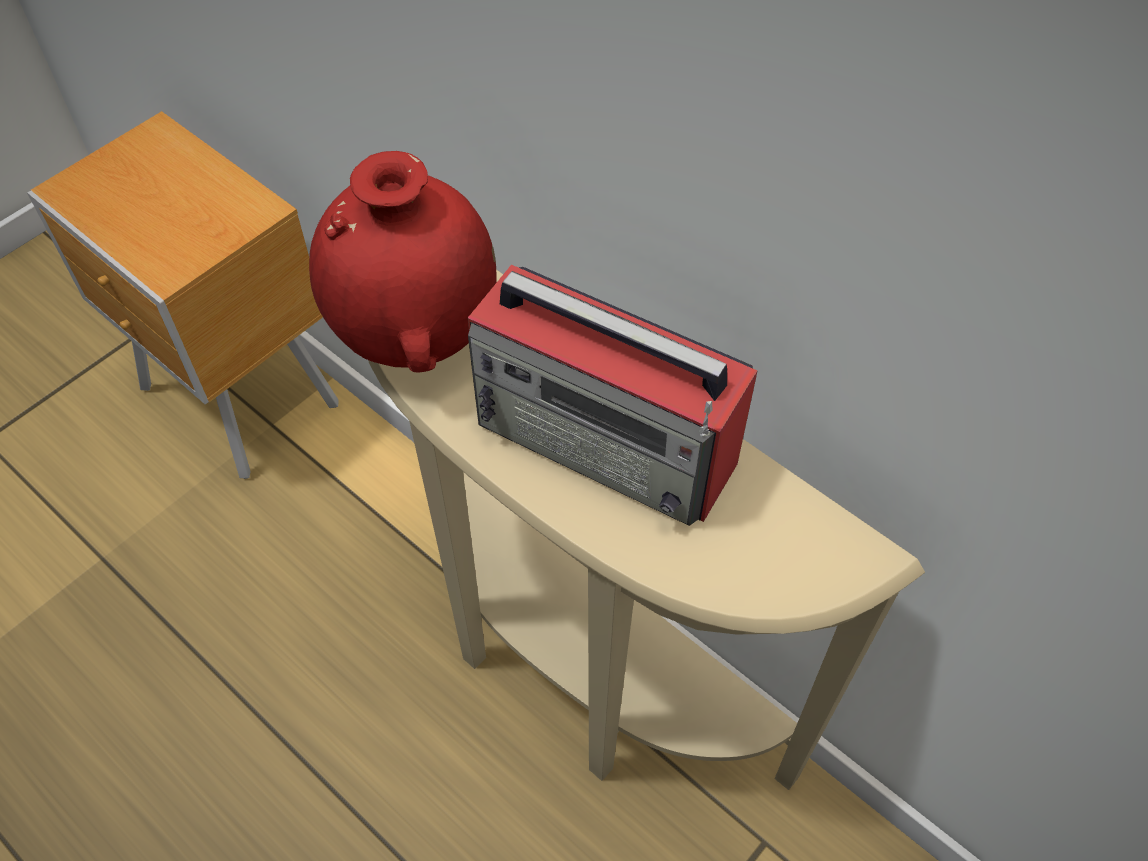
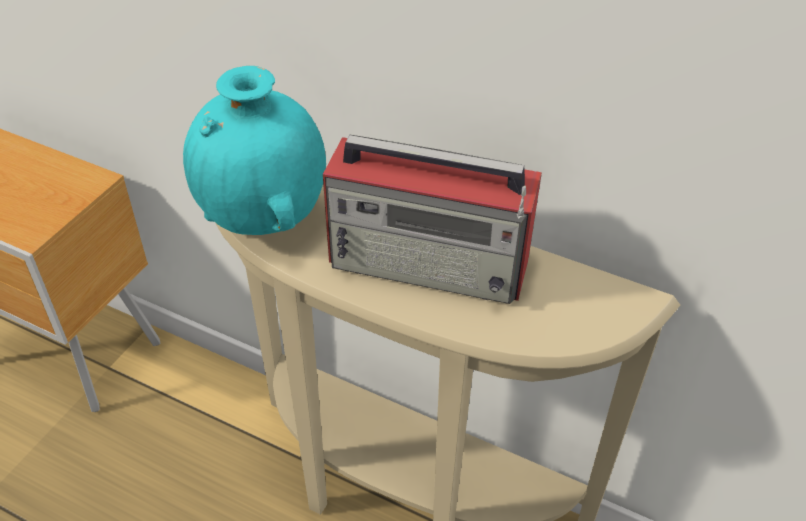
camera: 15 degrees left, 10 degrees down
red vase [309,151,497,373] -> turquoise vase [183,66,326,235]

